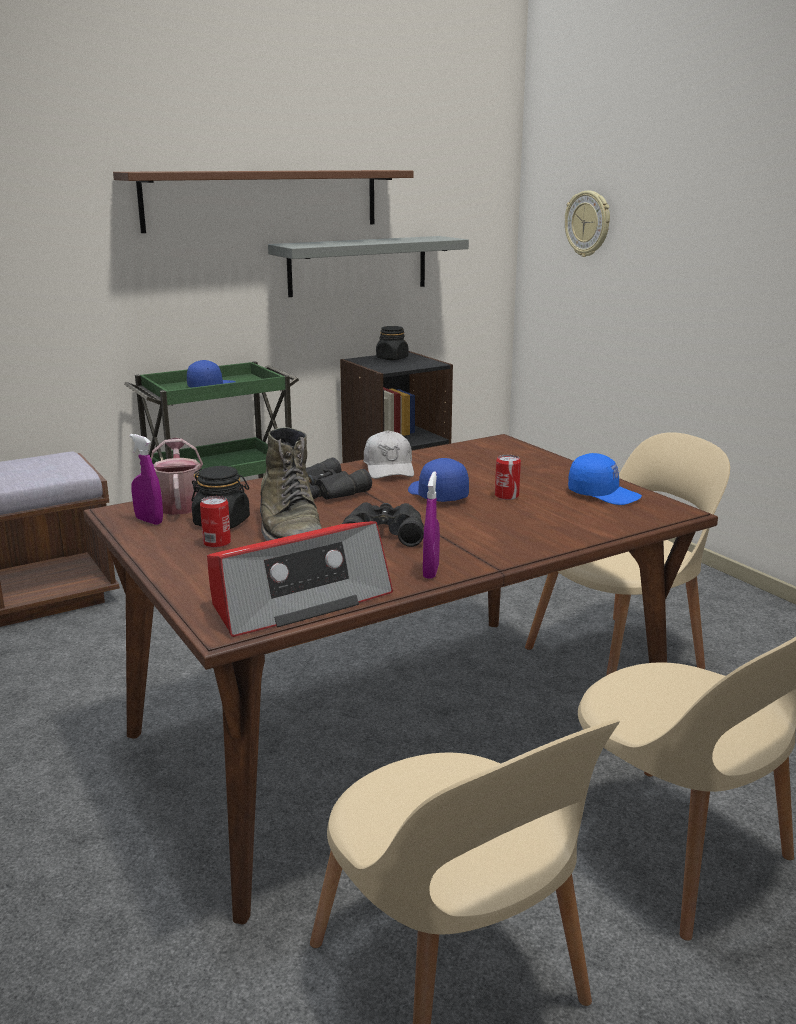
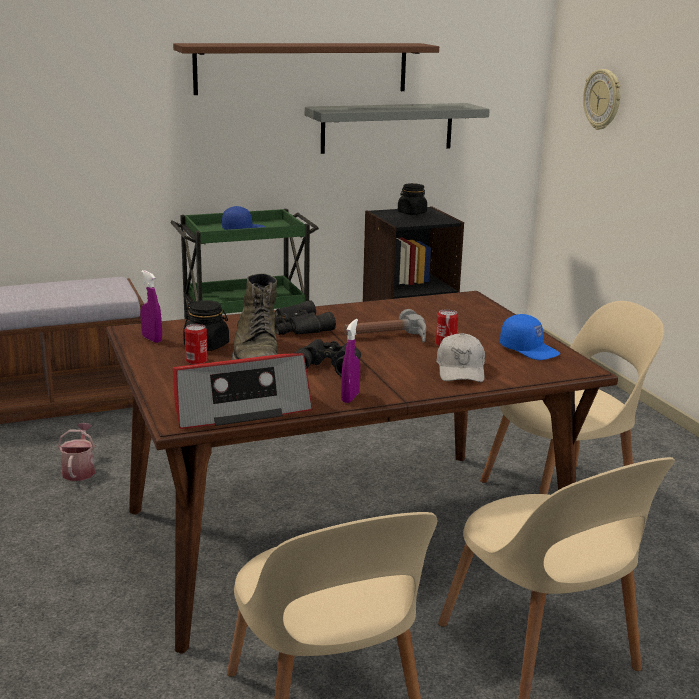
camera: 10 degrees right, 0 degrees up
watering can [151,438,203,515] -> watering can moved to [58,423,95,481]
white cap [363,430,414,479] -> white cap moved to [436,333,485,382]
blue cap [408,458,469,502] -> hammer [344,309,426,343]

